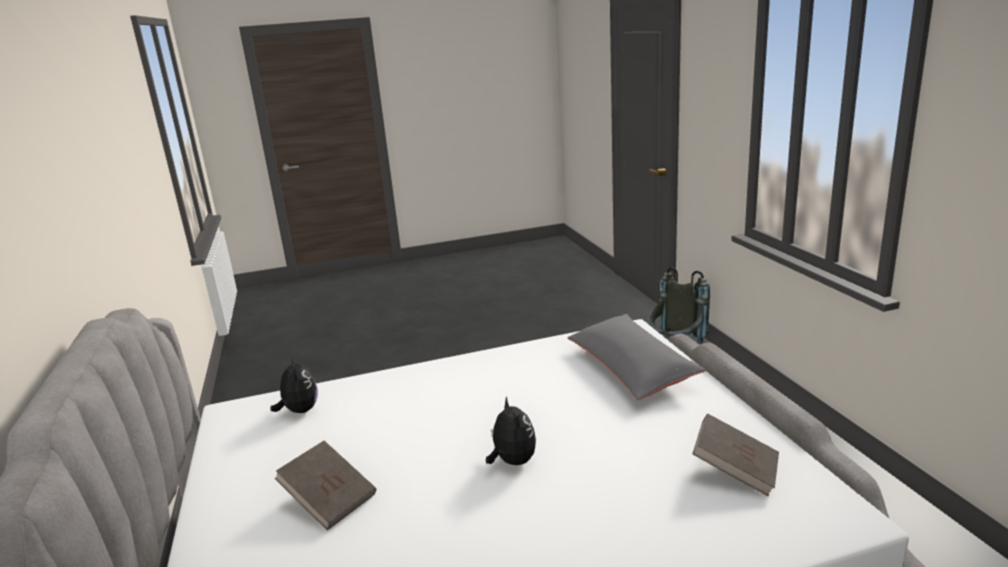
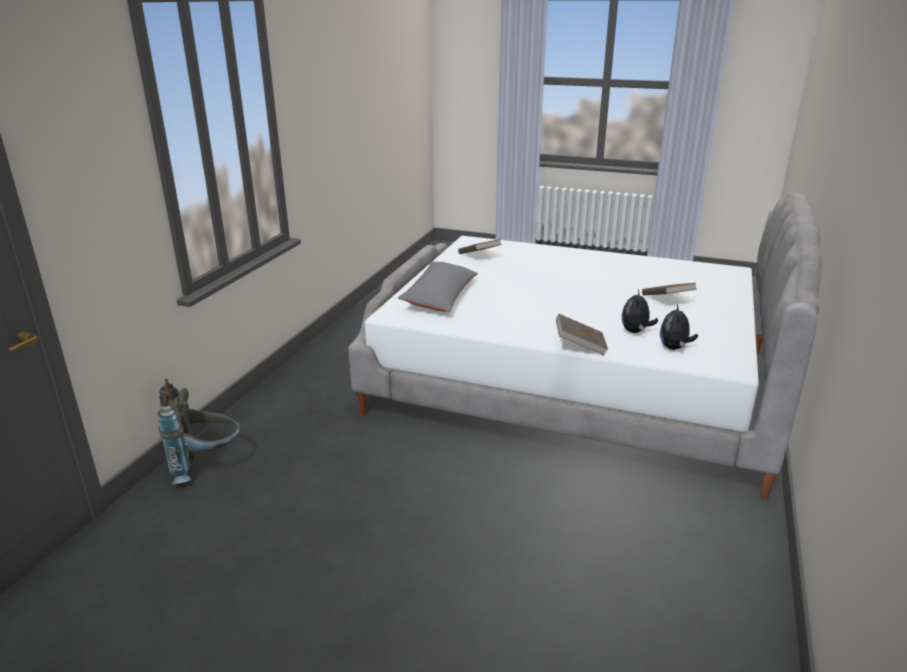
camera: 145 degrees left, 5 degrees up
plush toy [486,397,536,465] -> plush toy moved to [622,289,658,333]
none -> brown book [556,314,608,355]

